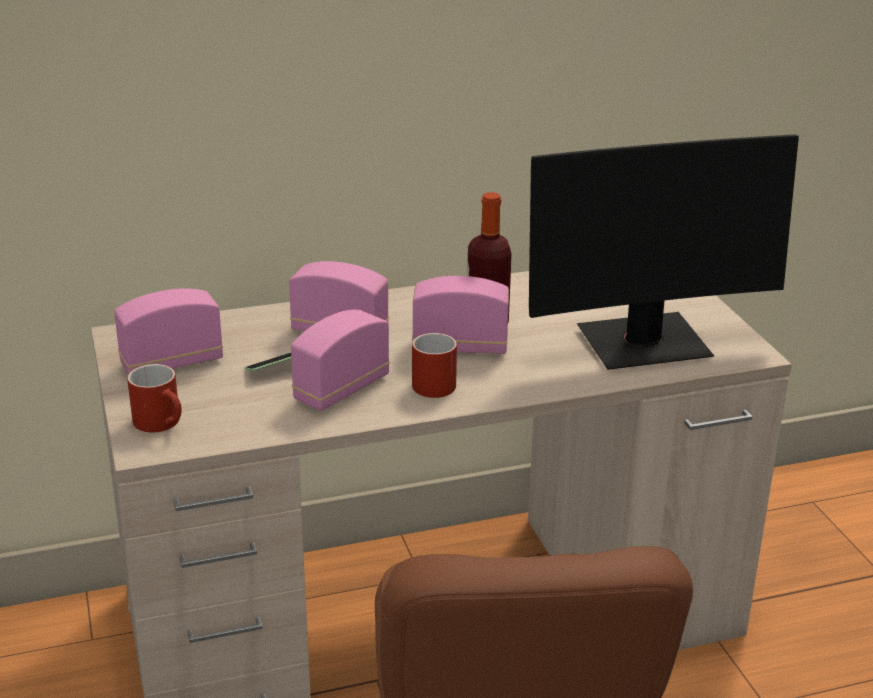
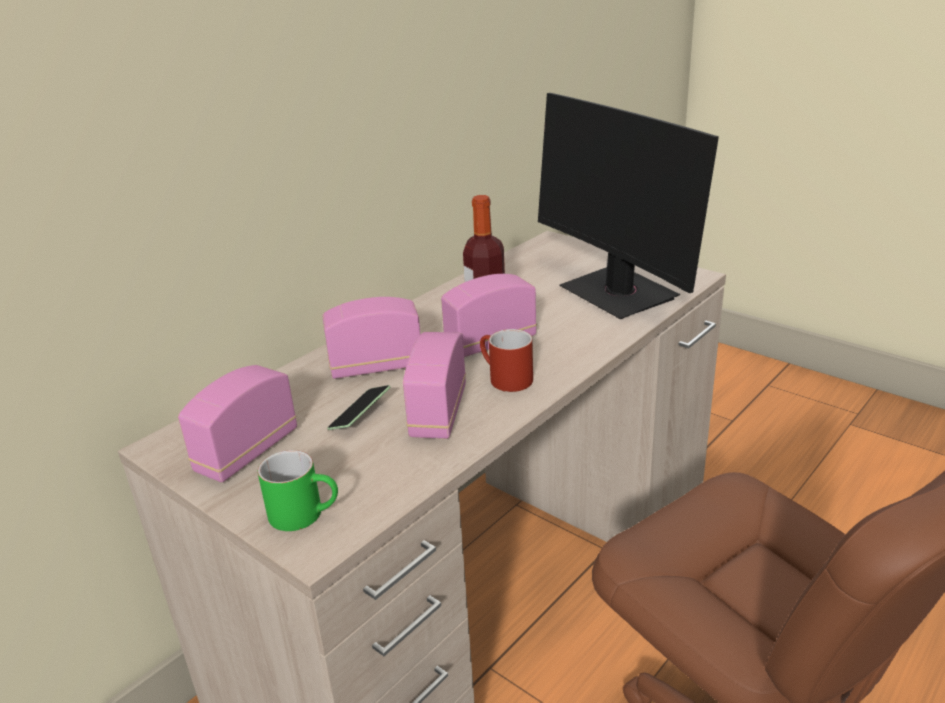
camera: 30 degrees left, 0 degrees up
red mug [127,364,182,432] -> green mug [258,450,338,531]
monitor [529,134,799,370] -> monitor turned 105 degrees clockwise [538,93,719,319]

